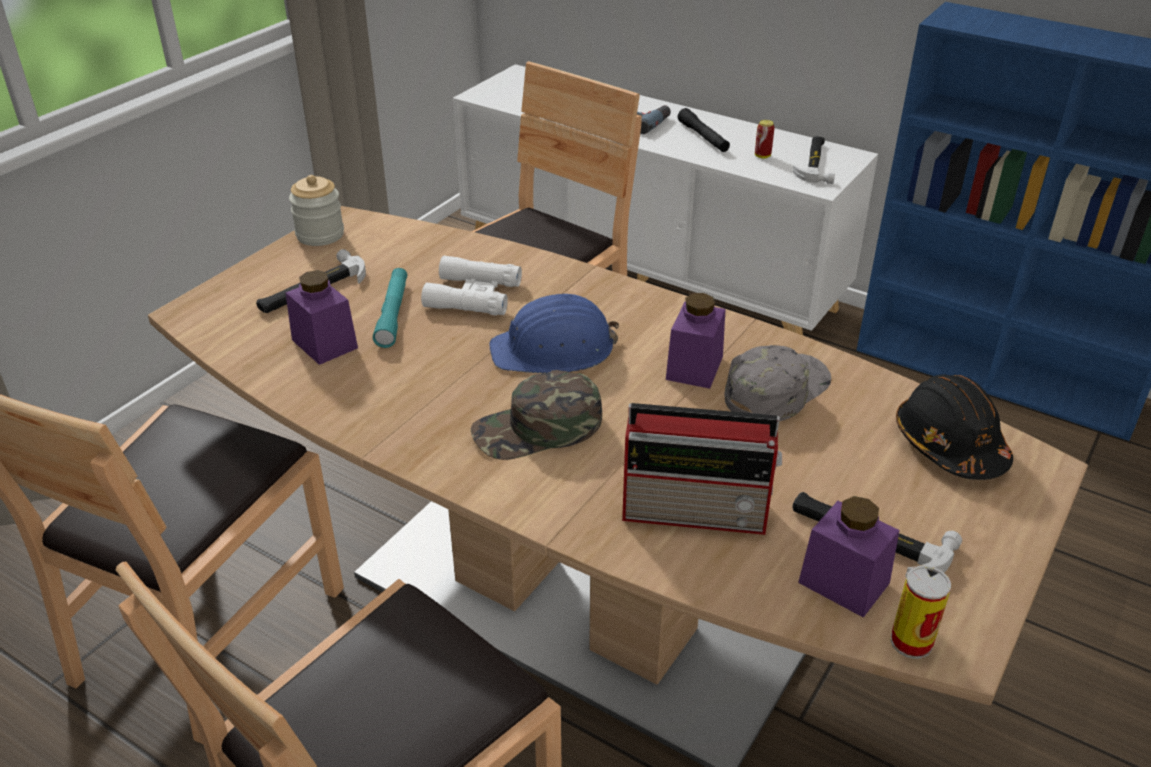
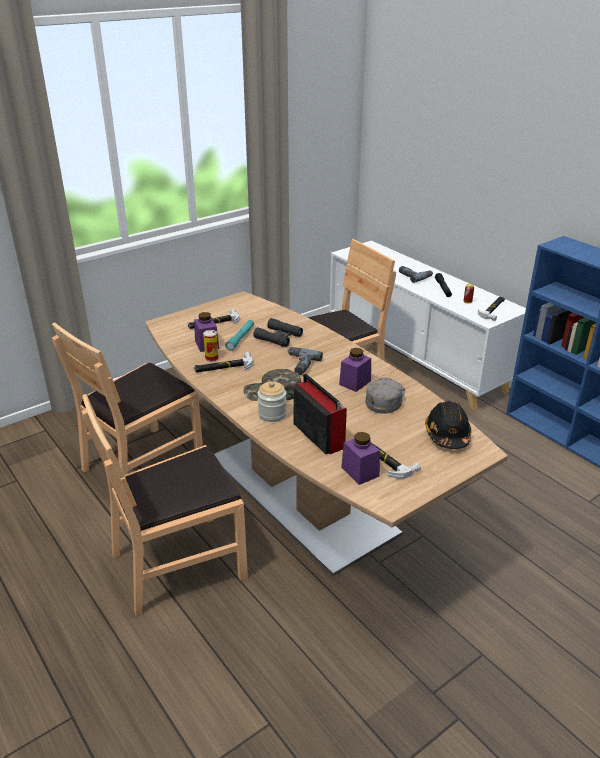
camera: 20 degrees right, 5 degrees down
jar [289,175,344,246] -> jar moved to [257,381,287,422]
white binoculars [421,255,522,315] -> black binoculars [253,318,303,347]
blue hard hat [489,294,619,373] -> power drill [287,347,323,375]
radio [622,403,782,535] -> radio turned 150 degrees counterclockwise [293,373,347,454]
grey cap [725,345,831,421] -> grey cap turned 45 degrees counterclockwise [365,378,405,414]
can [891,565,951,659] -> can moved to [203,330,219,362]
none -> hammer [194,352,253,372]

